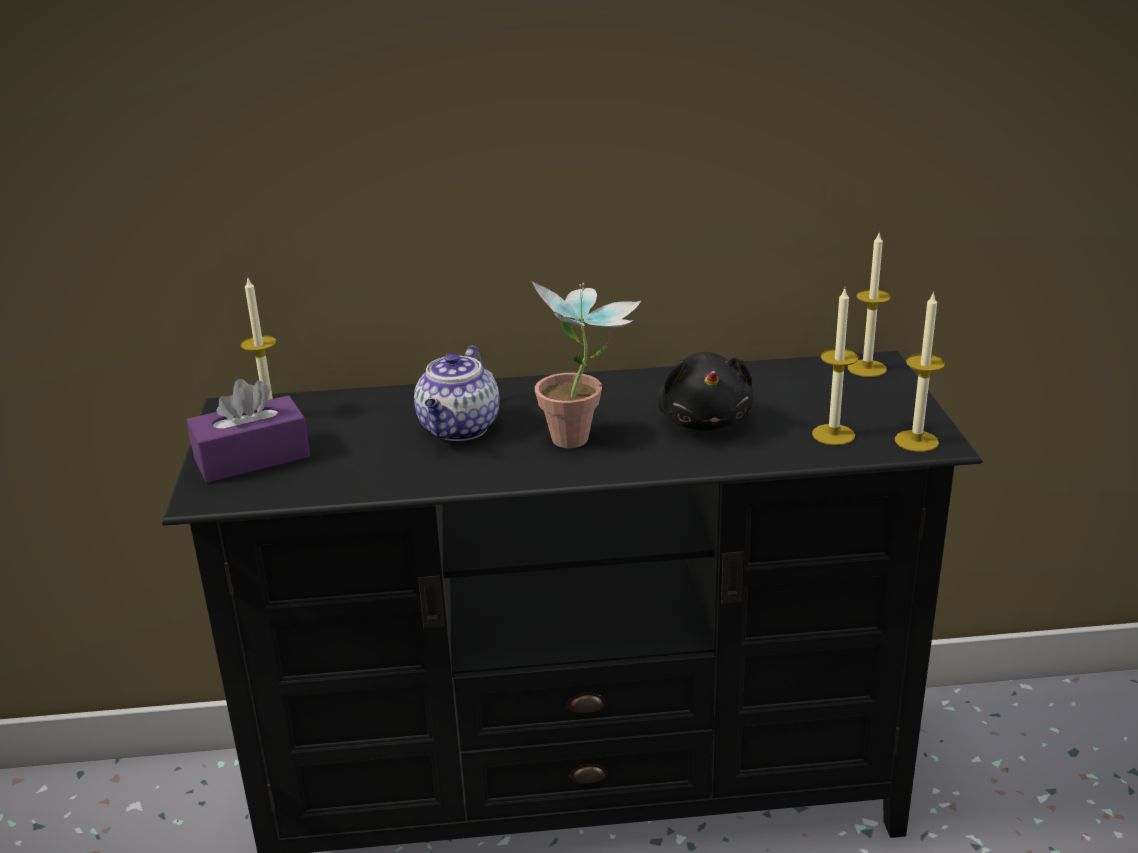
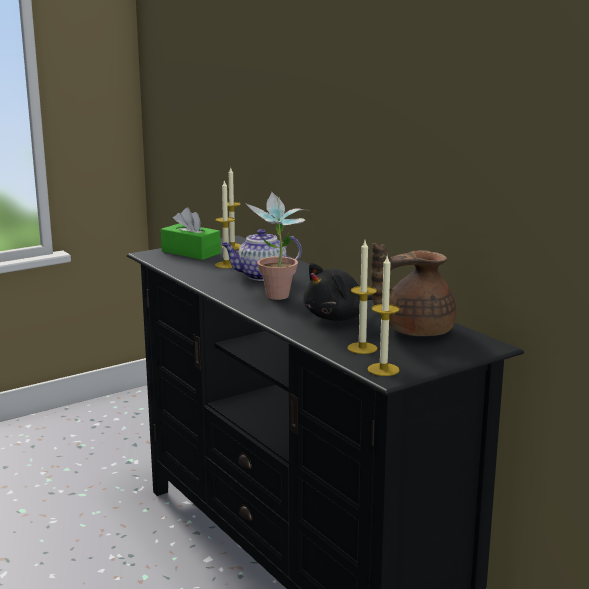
camera: 60 degrees right, 10 degrees down
purple tissue box [187,379,310,483] -> green tissue box [161,208,221,260]
candle [848,233,891,377] -> candle moved to [215,180,235,268]
none -> brown teapot [371,243,456,336]

